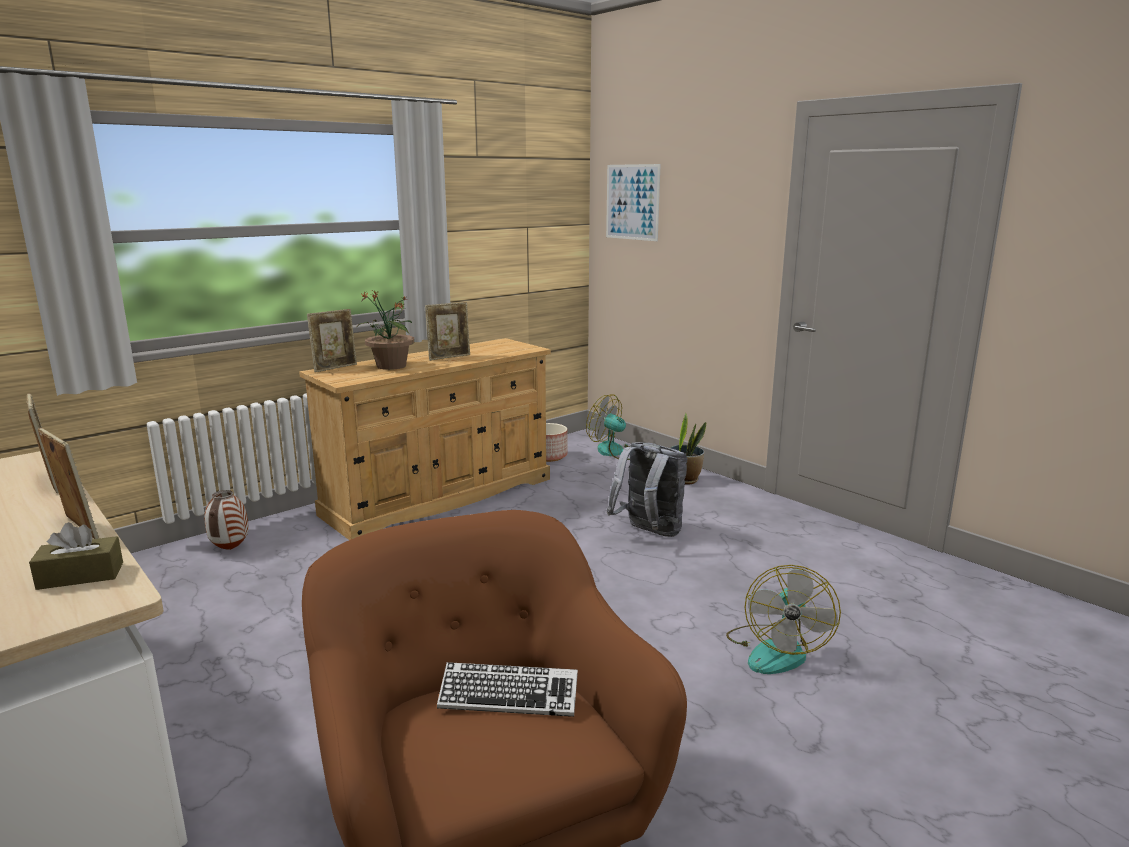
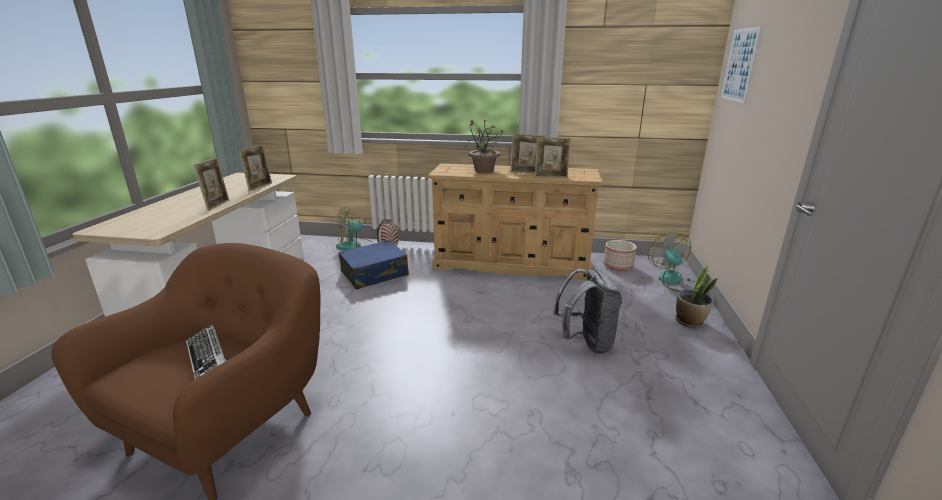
camera: 50 degrees right, 5 degrees up
brown tissue box [29,522,123,590] -> none
picture frame [307,309,357,373] -> picture frame moved to [535,137,571,178]
fan [726,565,841,674] -> fan moved to [336,207,374,251]
none -> blue suitcase [339,240,409,289]

